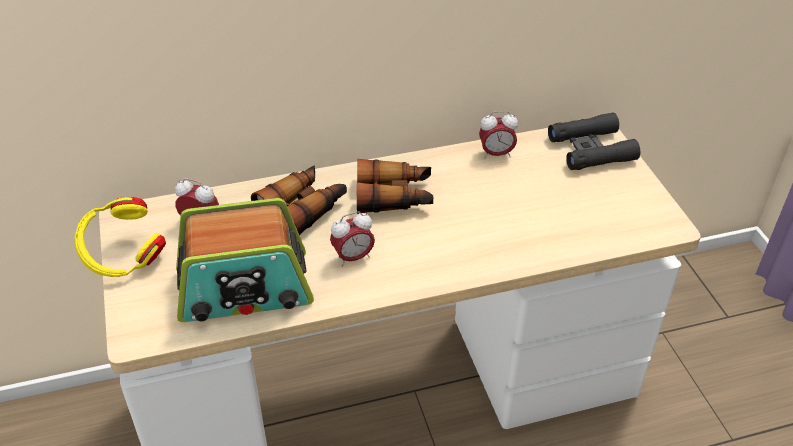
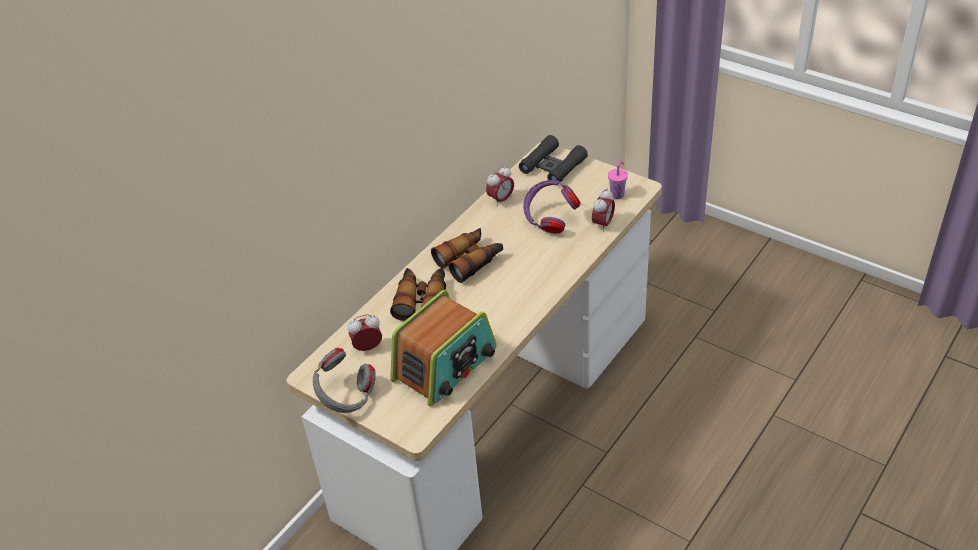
camera: 35 degrees left, 0 degrees up
yellow headphones [74,197,166,277] -> grey headphones [313,348,376,413]
alarm clock [330,211,375,267] -> alarm clock moved to [592,189,615,232]
none -> purple headphones [523,180,581,234]
none -> pink cup [608,161,628,199]

